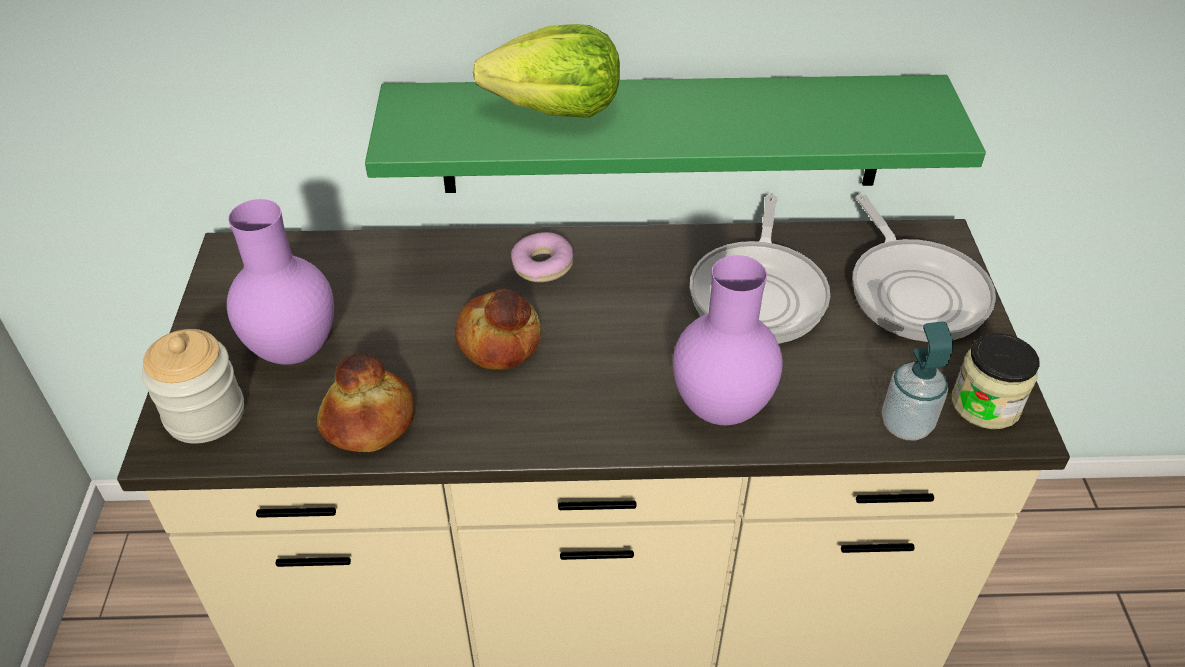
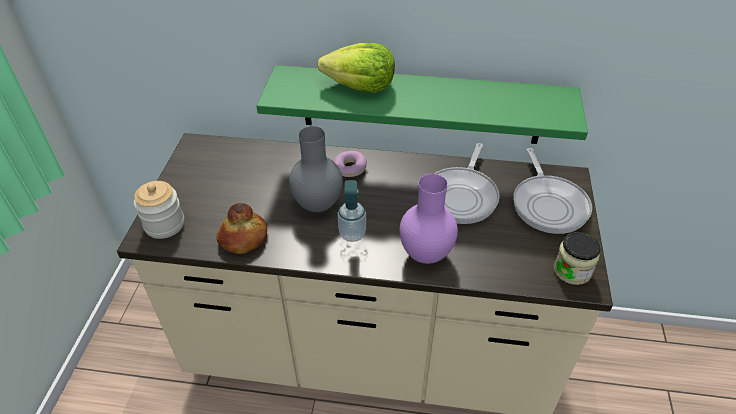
camera: 10 degrees right, 0 degrees up
purple vase [227,199,334,365] -> none
bread [455,288,541,370] -> grey vase [289,126,343,212]
soap dispenser [882,321,954,440] -> soap dispenser moved to [338,180,366,242]

